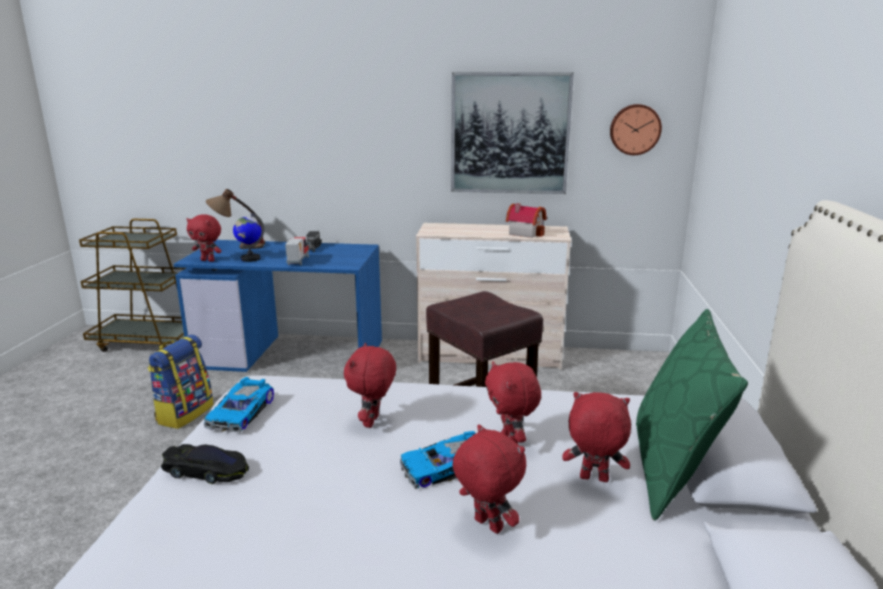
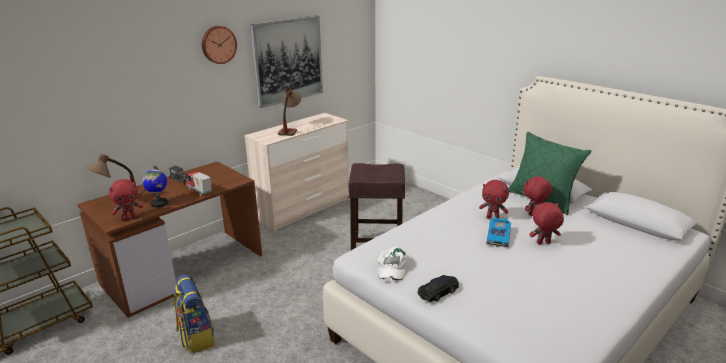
camera: 50 degrees left, 5 degrees up
blue desk [174,240,382,372] -> brown desk [77,161,262,318]
toy car [204,377,274,433] -> white cap [378,247,407,282]
red plush toy [344,343,396,428] -> none
toy house [506,203,547,238] -> none
wall clock [610,104,662,155] -> wall clock moved to [202,26,237,64]
none -> table lamp [278,88,301,136]

